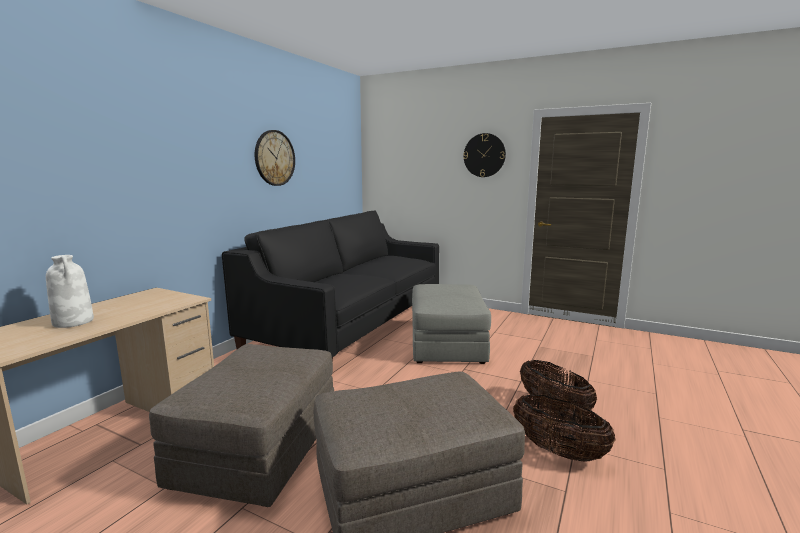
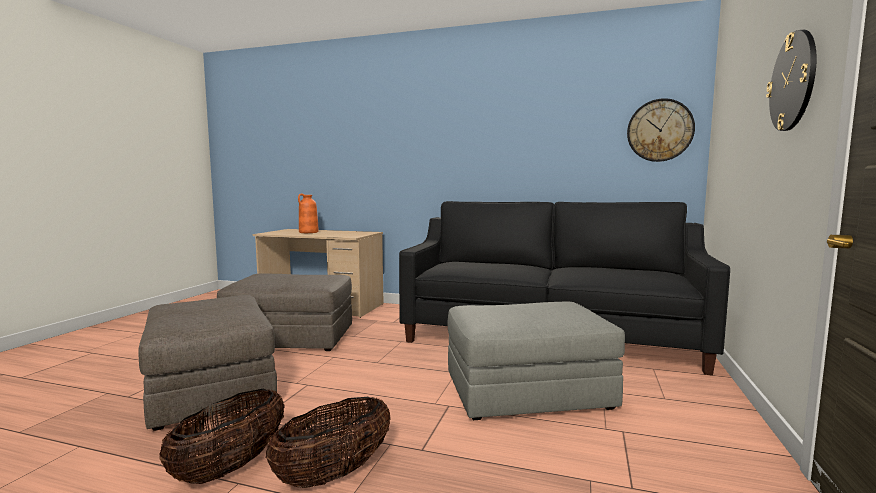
camera: 80 degrees right, 5 degrees down
white vase [46,255,94,328] -> orange vase [298,193,319,233]
wall clock [255,130,295,186] -> wall clock moved to [627,98,695,162]

